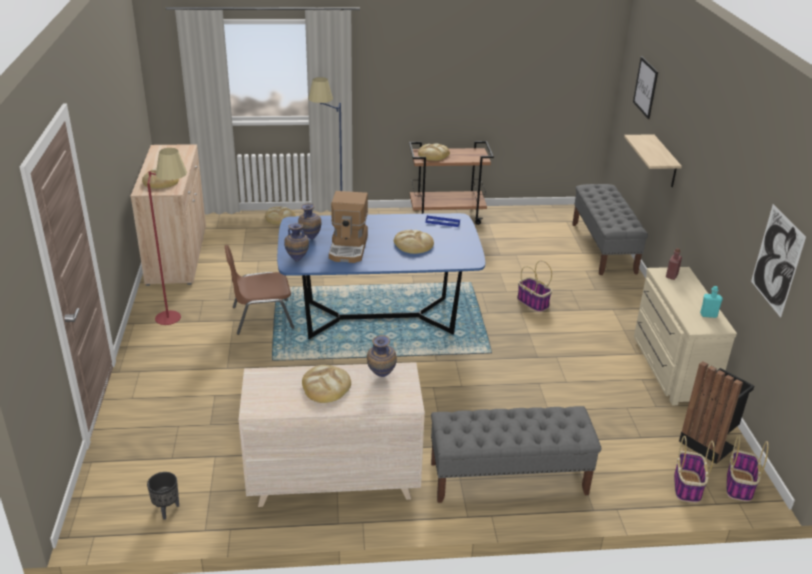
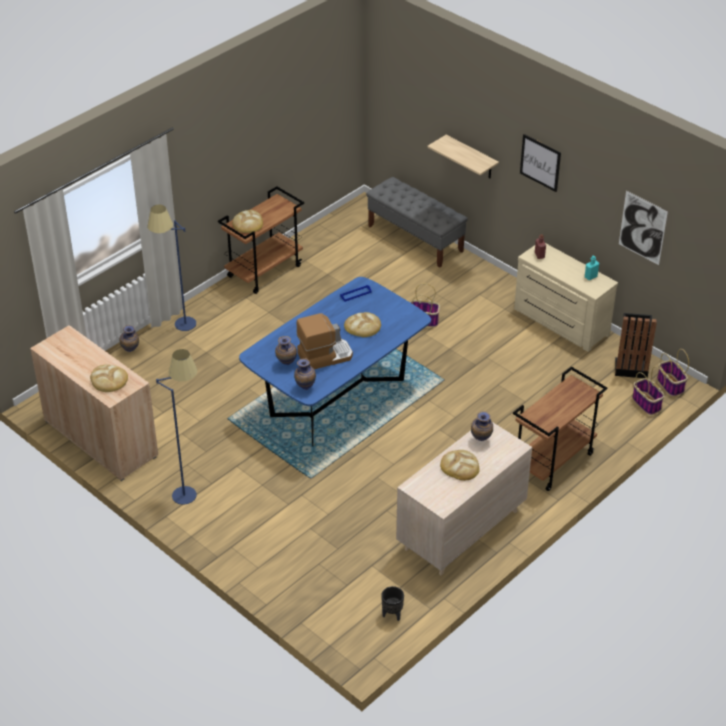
camera: 40 degrees left, 10 degrees up
red floor lamp [147,148,187,325] -> blue floor lamp [156,349,197,505]
brown chair [225,245,295,335] -> none
bread [265,206,296,225] -> vase [119,325,139,352]
coffee machine [329,191,368,263] -> coffee machine turned 75 degrees counterclockwise [297,313,353,369]
grey bench [431,406,601,503] -> brown cart [513,367,607,491]
picture [633,56,658,119] -> picture moved to [520,134,561,192]

